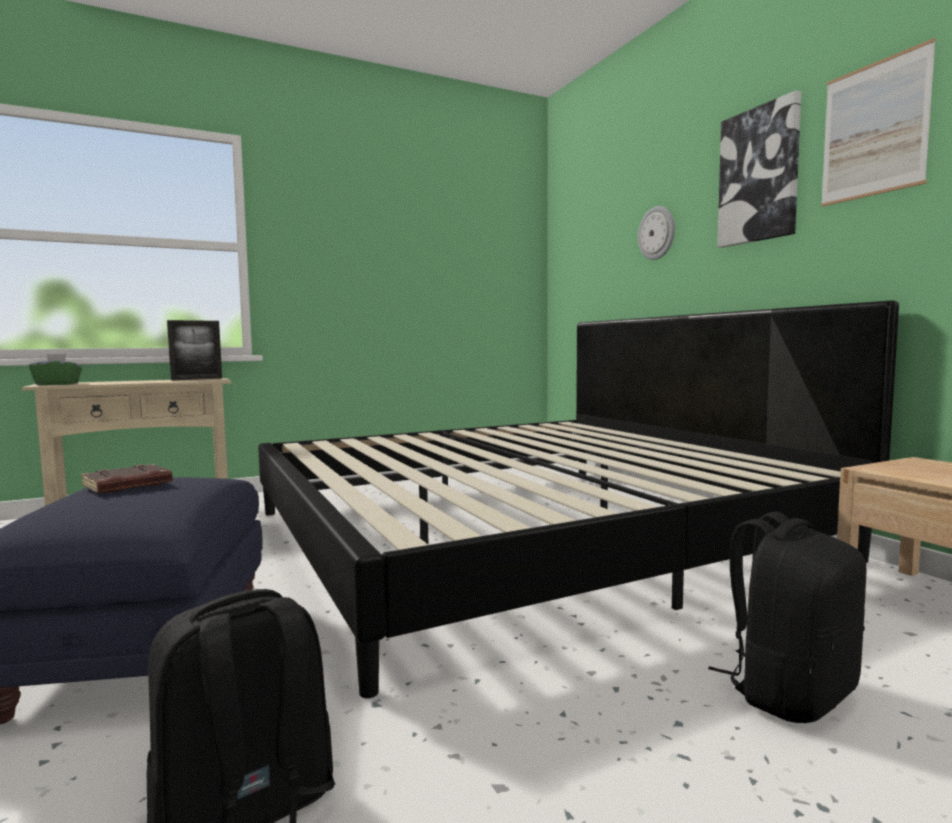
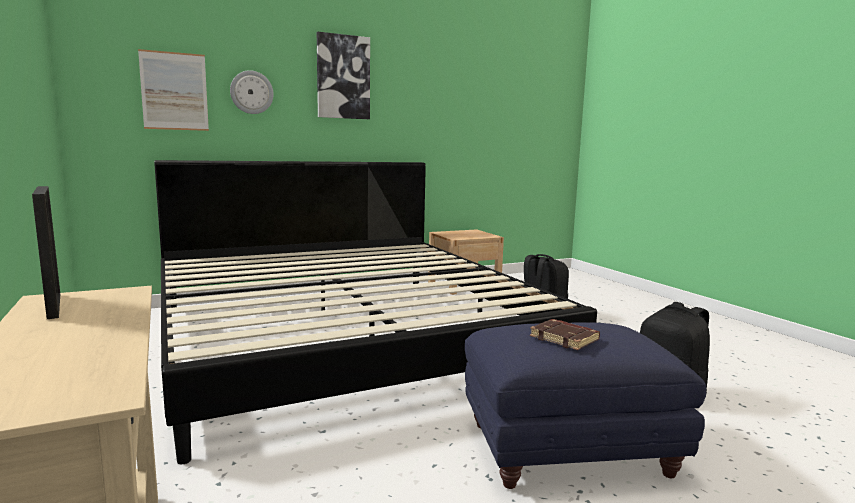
camera: 90 degrees left, 5 degrees up
green tissue box [29,353,82,385] -> none
picture [821,38,936,207] -> picture moved to [138,49,209,131]

